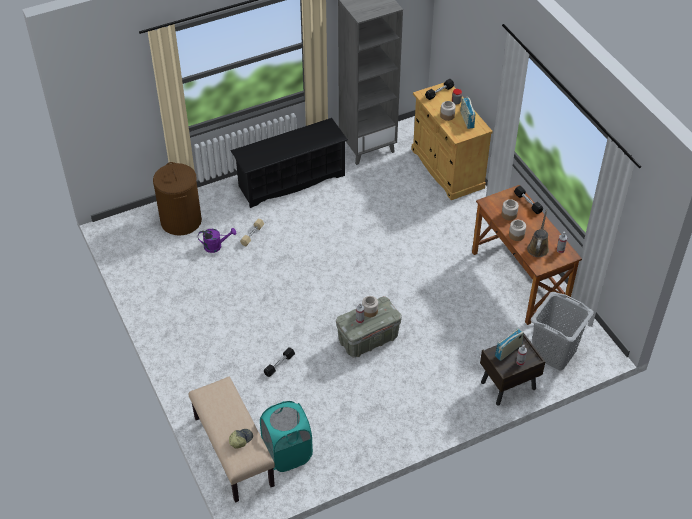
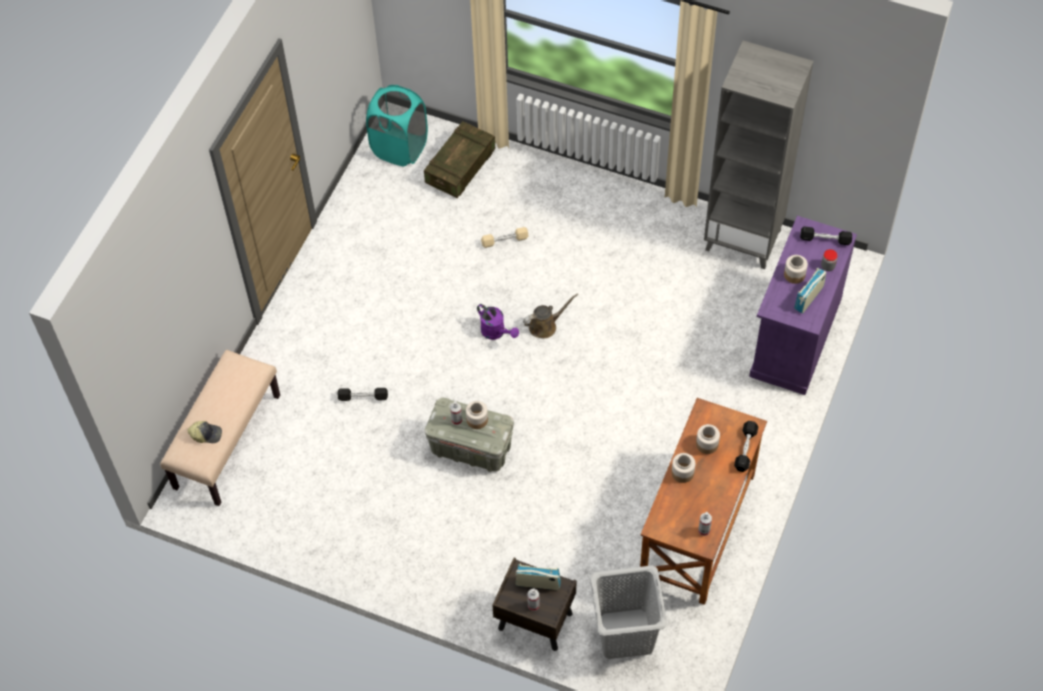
camera: 50 degrees right, 10 degrees up
brown laundry basket [153,162,202,236] -> crate [424,121,495,198]
purple watering can [198,228,236,253] -> purple watering can moved to [477,304,519,340]
black shoe rack [231,118,348,208] -> none
turquoise laundry basket [260,401,313,472] -> turquoise laundry basket moved to [366,85,428,166]
beige cabinet [411,83,493,200] -> purple cabinet [749,216,857,395]
brown watering can [527,209,549,257] -> brown watering can moved to [523,293,578,338]

